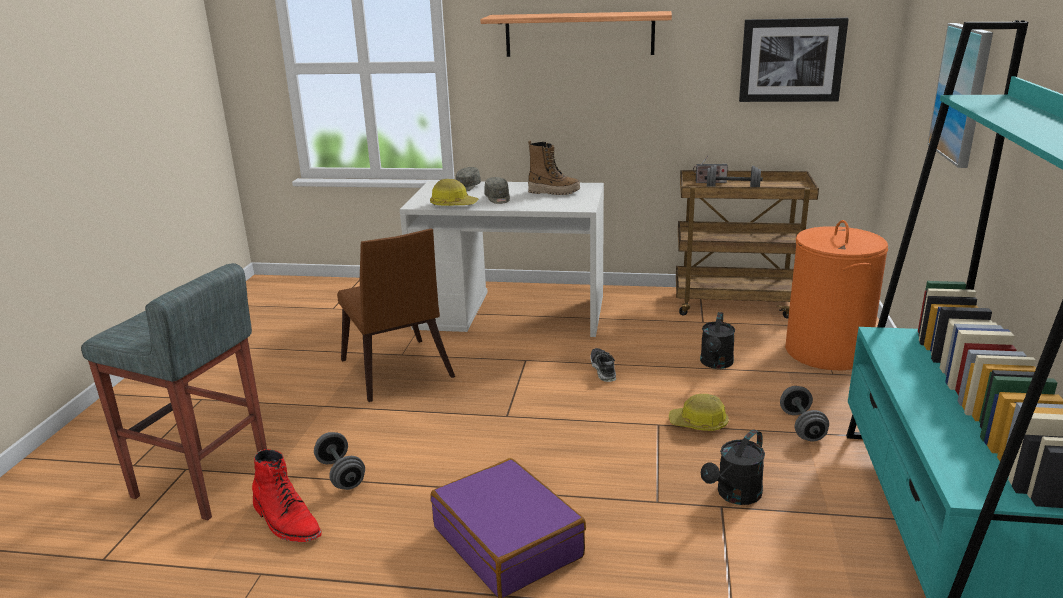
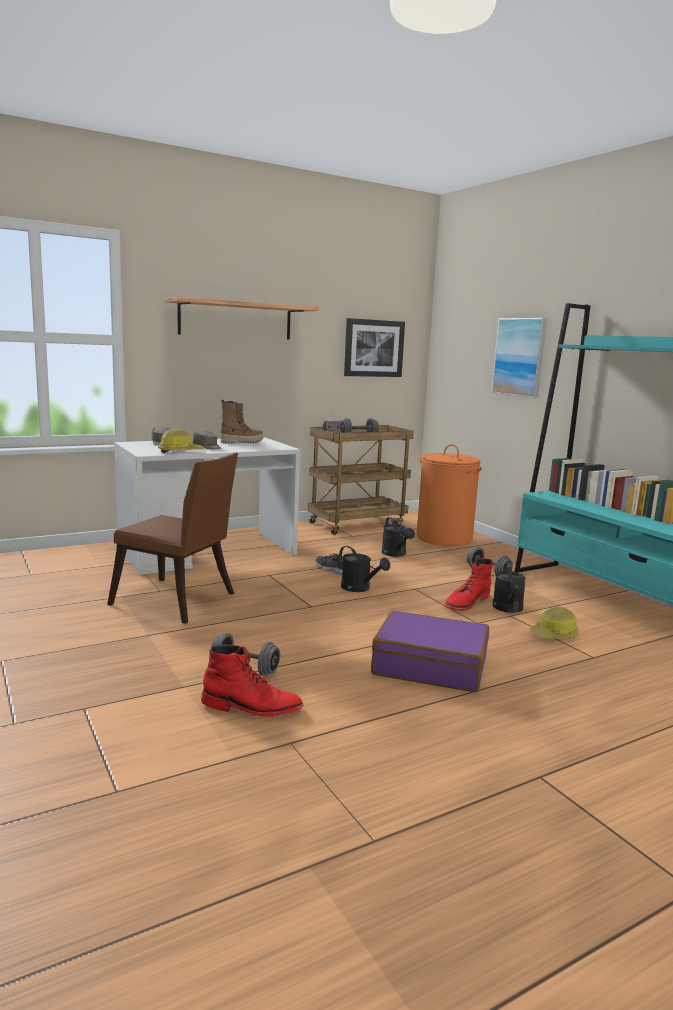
camera: 40 degrees left, 10 degrees down
grey stool [81,263,267,520] -> none
hard hat [669,394,729,431] -> hard hat moved to [529,607,578,639]
none -> black watering can [339,546,390,592]
none -> red boot [445,558,494,611]

